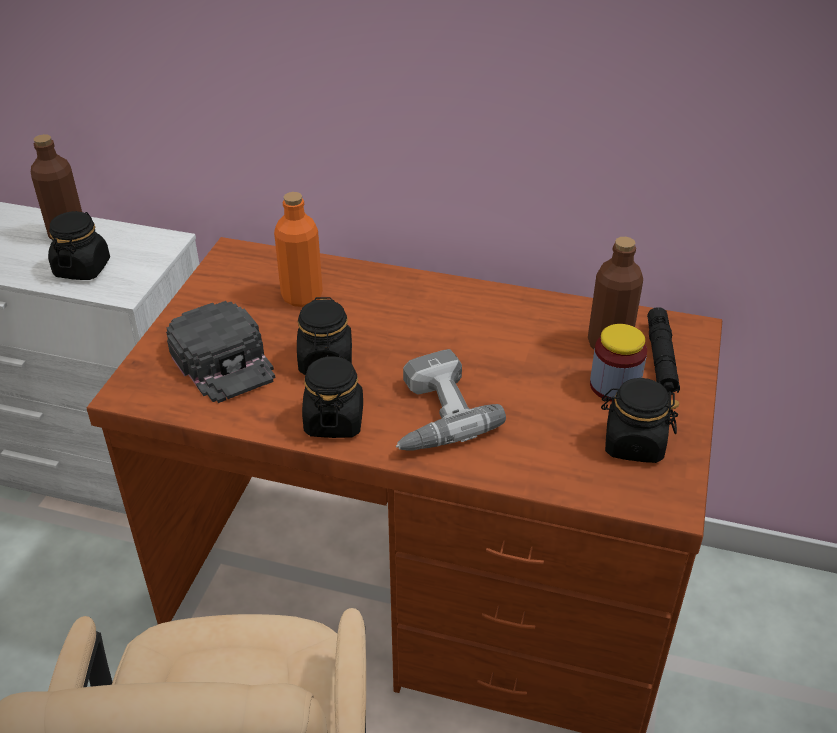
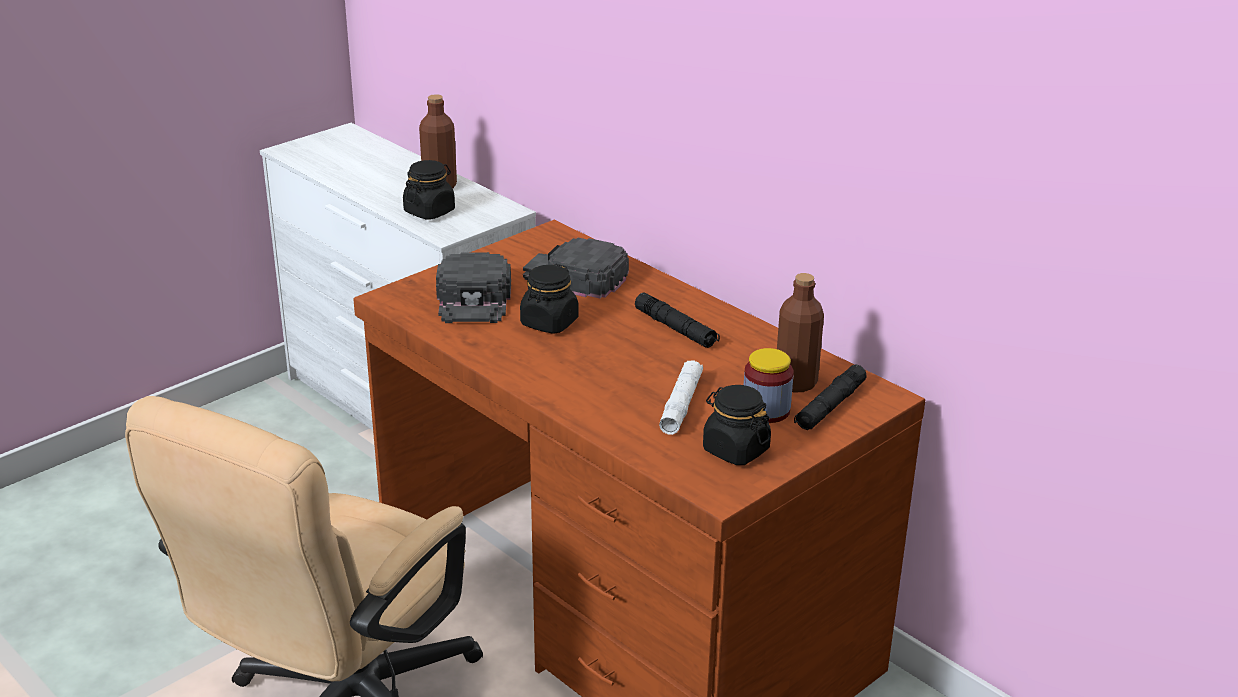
camera: 30 degrees right, 10 degrees down
orange bottle [274,192,323,307] -> black cap [523,238,629,298]
black jar [302,355,363,438] -> none
power drill [396,349,506,450] -> none
none -> black flashlight [635,293,720,348]
none -> white flashlight [659,360,703,435]

